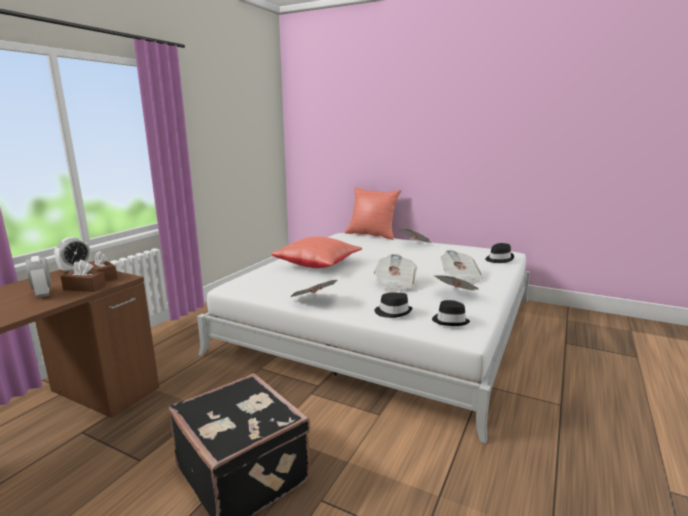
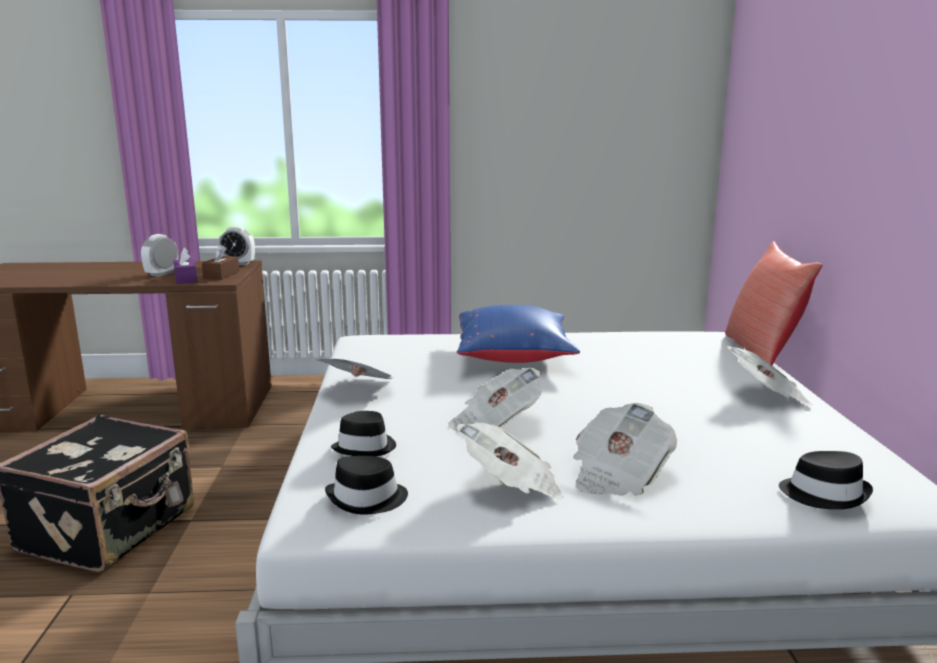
camera: 60 degrees right, 0 degrees up
brown tissue box [60,260,106,292] -> purple tissue box [173,248,197,284]
red pillow [271,236,362,268] -> blue pillow [457,305,580,363]

